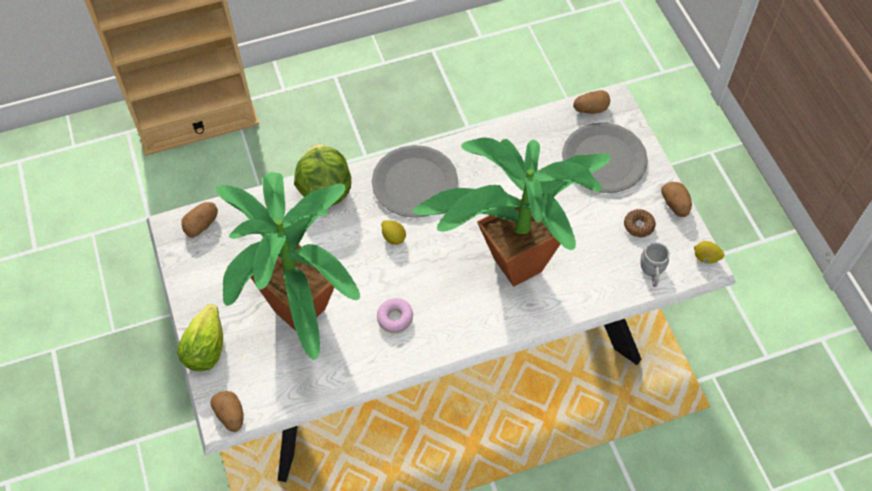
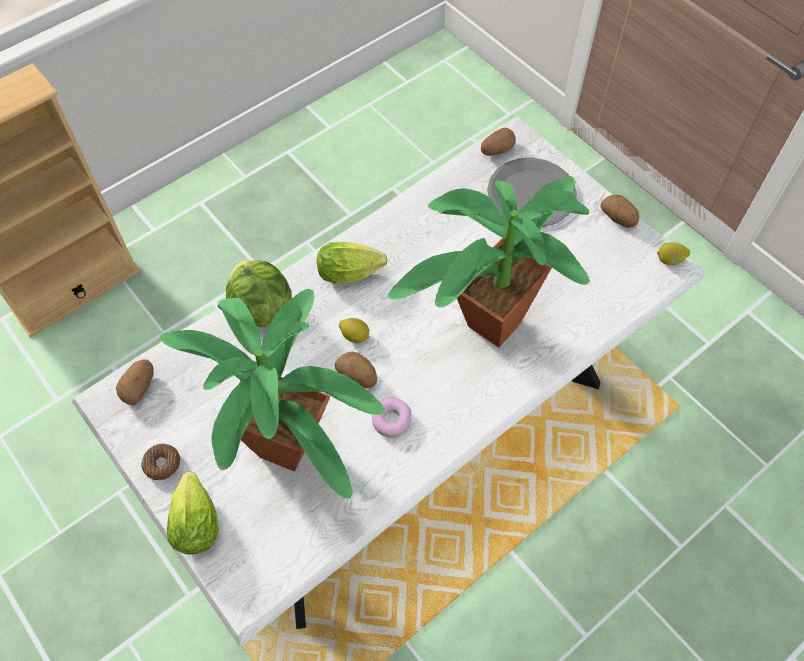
camera: 20 degrees left, 0 degrees up
potato [210,391,244,432] -> potato moved to [335,351,377,388]
grey plate [371,145,458,218] -> lettuce [317,242,388,284]
donut [624,209,656,237] -> donut moved to [141,444,180,480]
grey mug [641,242,670,287] -> none

